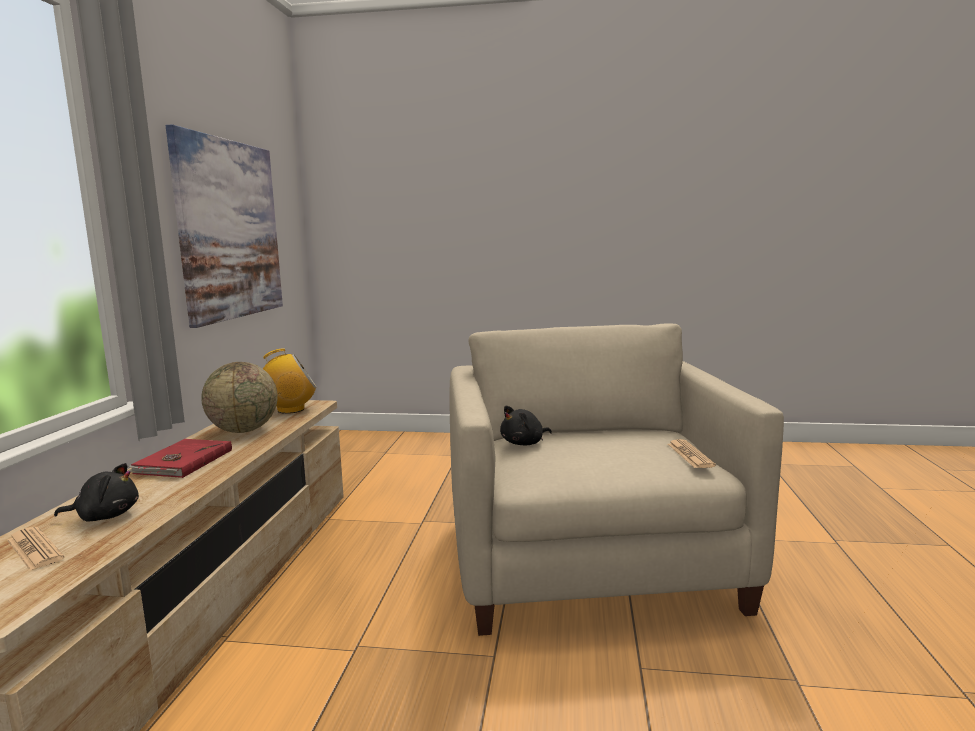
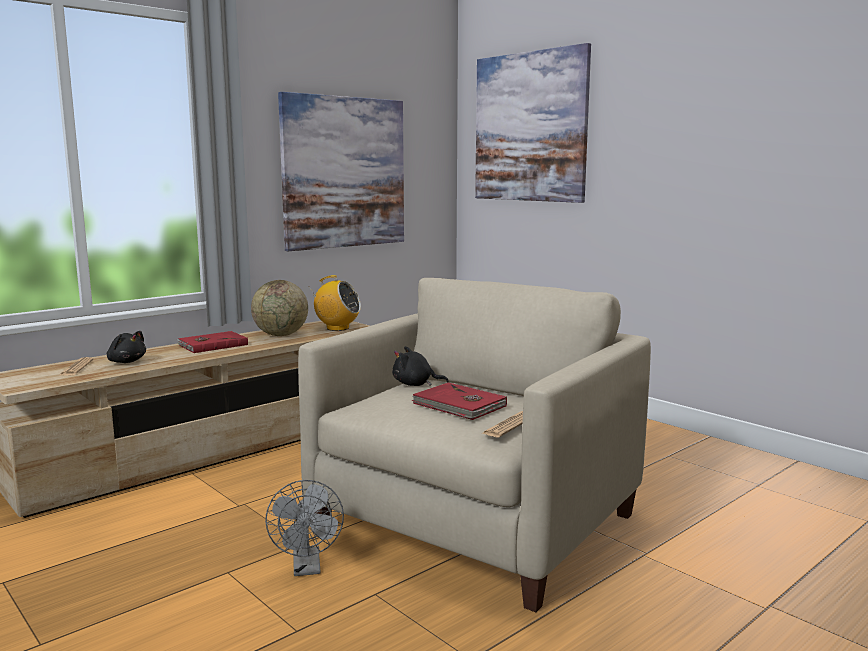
camera: 40 degrees right, 0 degrees up
none -> grey fan [265,480,344,576]
none -> red book [412,382,507,420]
none -> picture [475,43,591,203]

